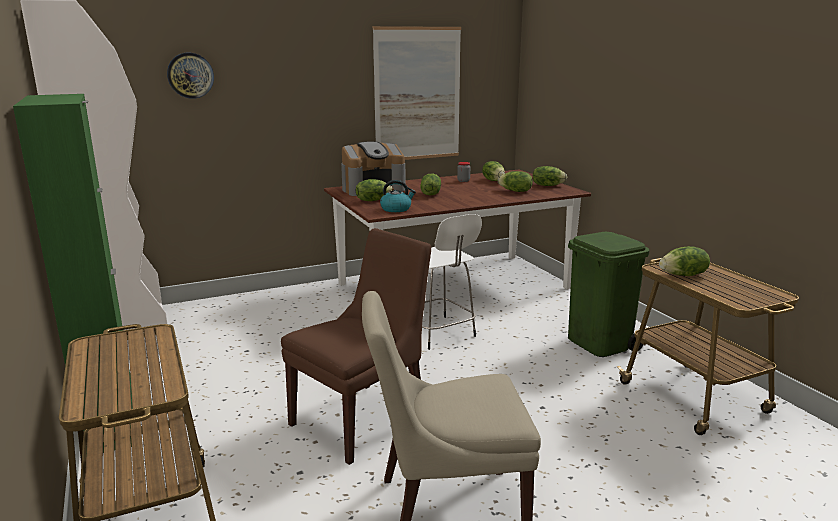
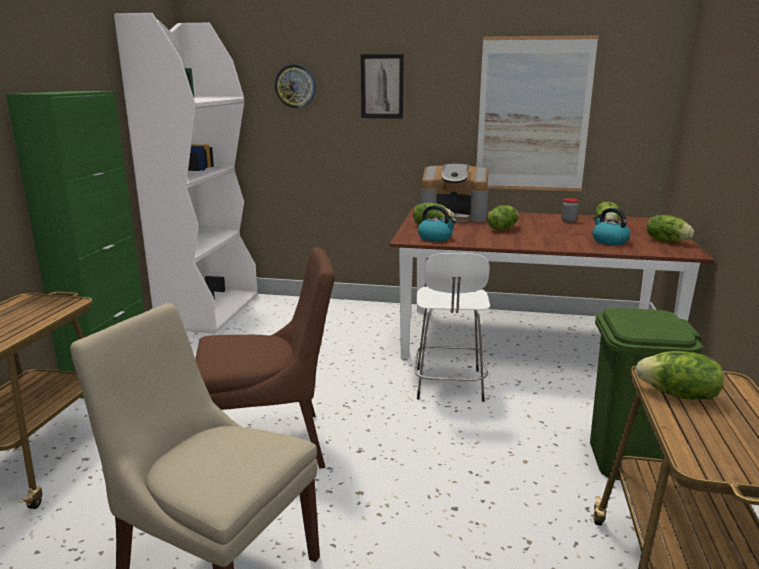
camera: 35 degrees right, 0 degrees up
lettuce [498,171,533,192] -> kettle [592,208,630,245]
none -> picture [361,54,404,119]

